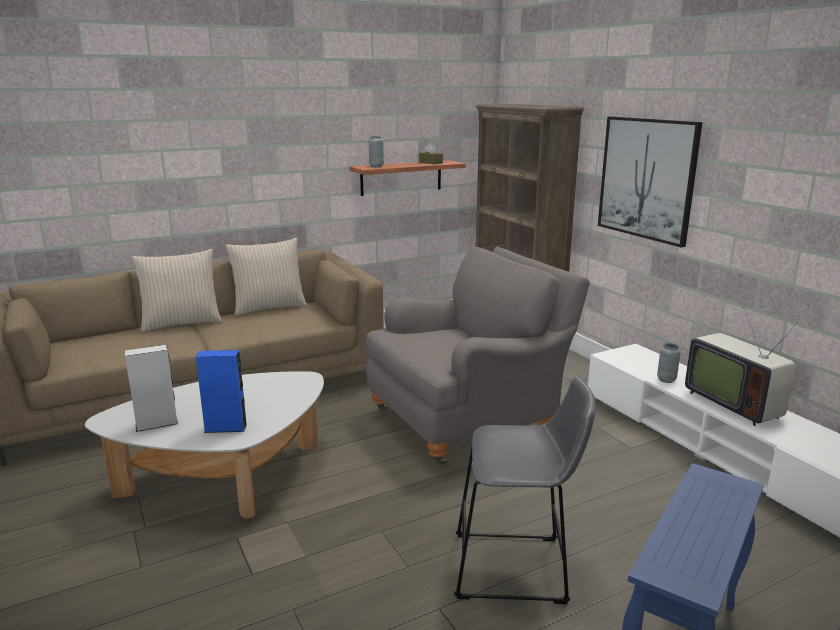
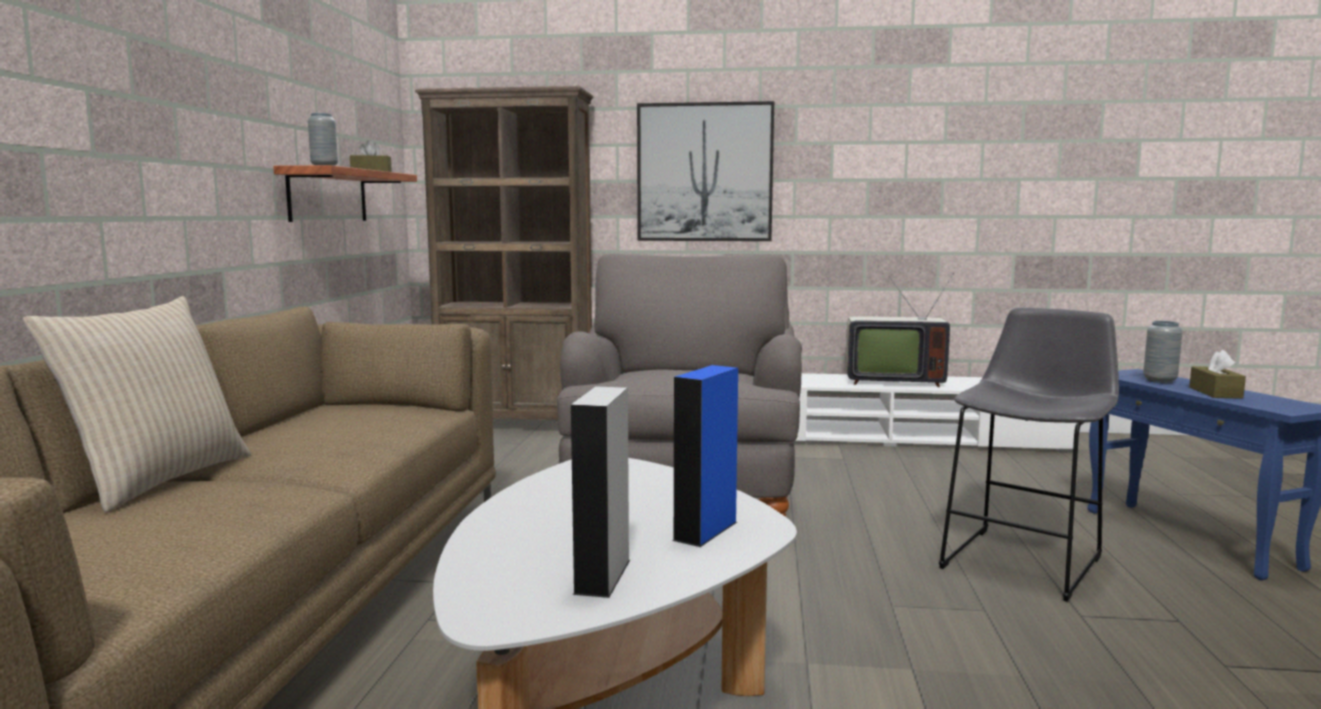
camera: 55 degrees left, 10 degrees down
beige pillow [225,238,308,316] -> none
grey vase [657,343,681,383] -> grey vase moved to [1143,321,1182,383]
none -> brown tissue box [1189,350,1246,399]

